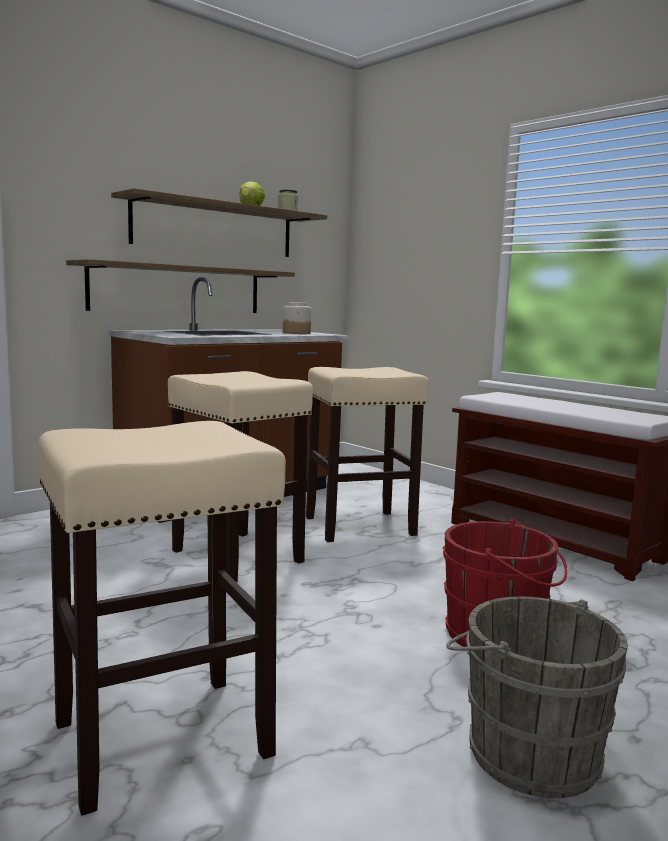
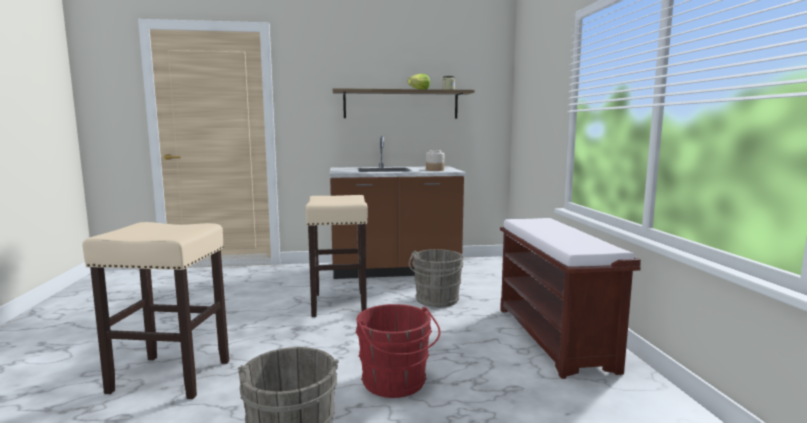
camera: 35 degrees right, 0 degrees up
shelf [66,259,295,313] -> none
beige stool [306,367,429,542] -> grey bucket [409,249,464,307]

